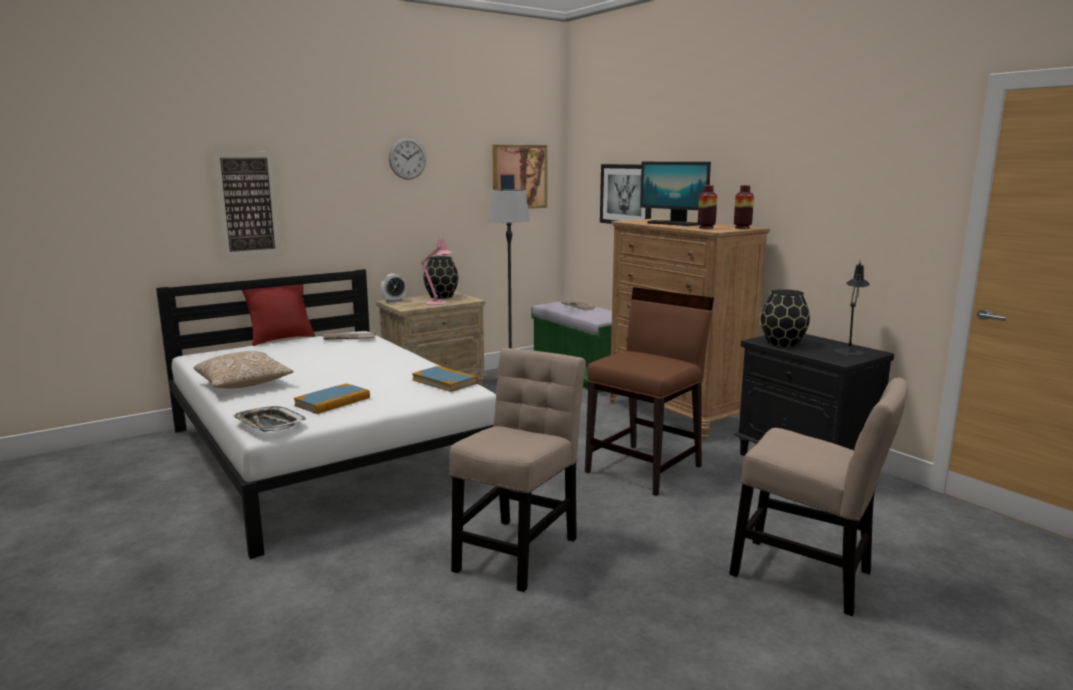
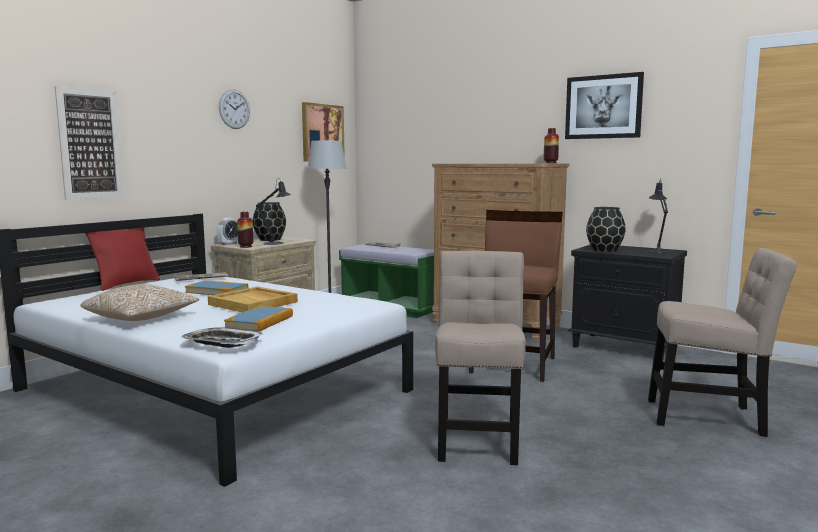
camera: 20 degrees left, 5 degrees down
book [412,366,477,392] -> book moved to [185,280,248,295]
pink table lamp [421,235,452,305] -> black table lamp [256,178,291,245]
picture [600,164,651,224] -> picture moved to [565,72,644,139]
monitor [640,162,711,226] -> none
vase [698,185,717,229] -> vase moved to [237,211,253,248]
none -> beige tray [208,286,298,313]

